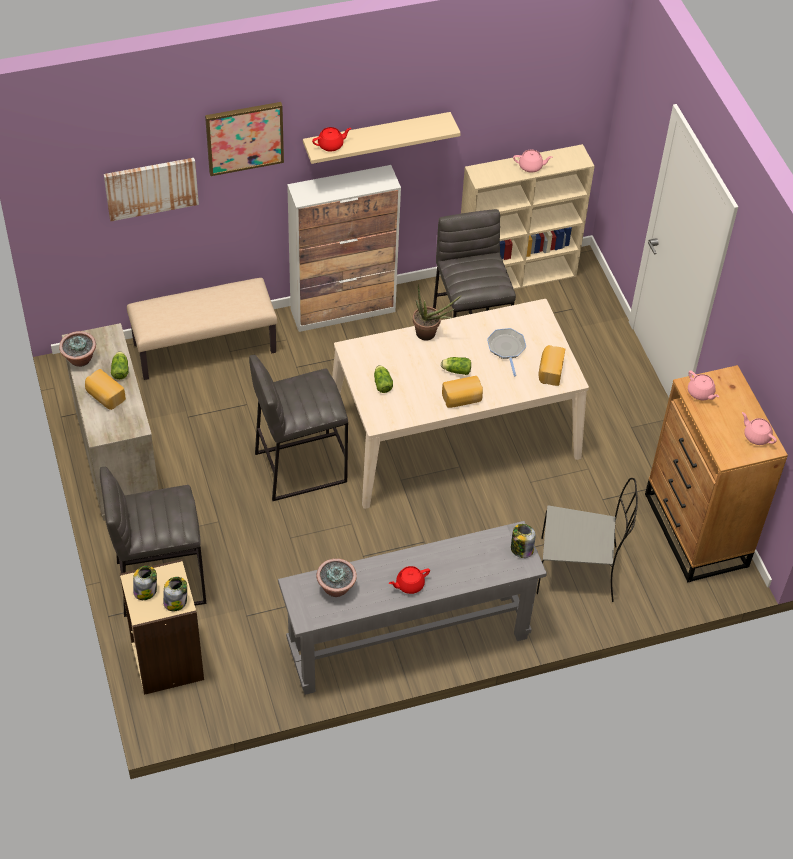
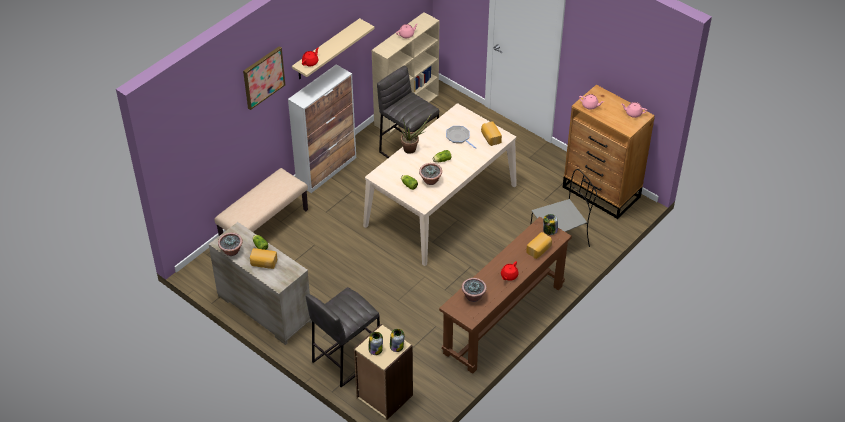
camera: 30 degrees left, 5 degrees down
picture [104,158,199,221] -> none
grey stool [249,355,348,501] -> none
grey console table [278,521,547,695] -> brown console table [439,217,572,374]
bread [442,376,483,408] -> bread moved to [526,232,552,259]
none -> potted plant [419,163,442,185]

